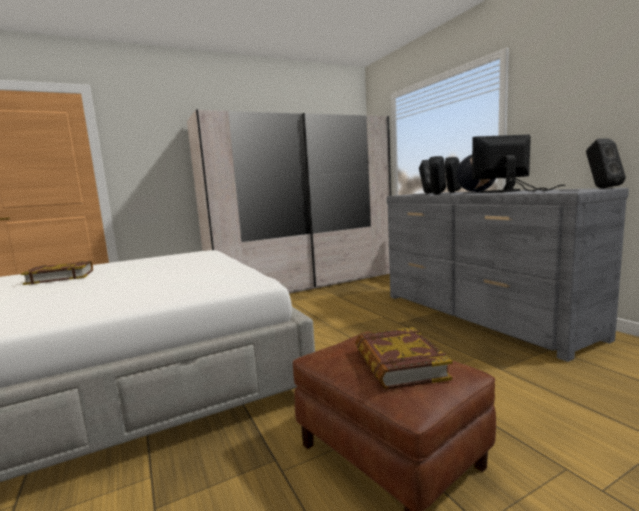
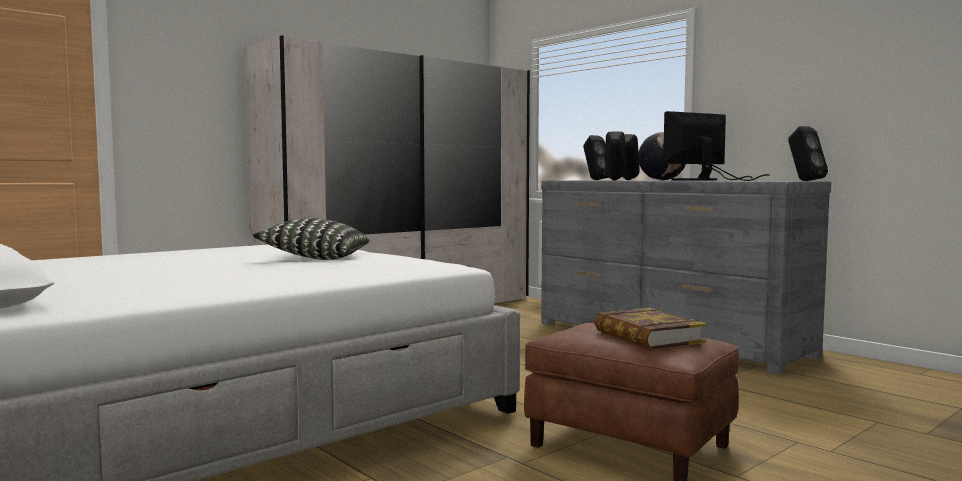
camera: 15 degrees left, 5 degrees down
book [21,261,93,285] -> none
none -> pillow [252,218,369,260]

